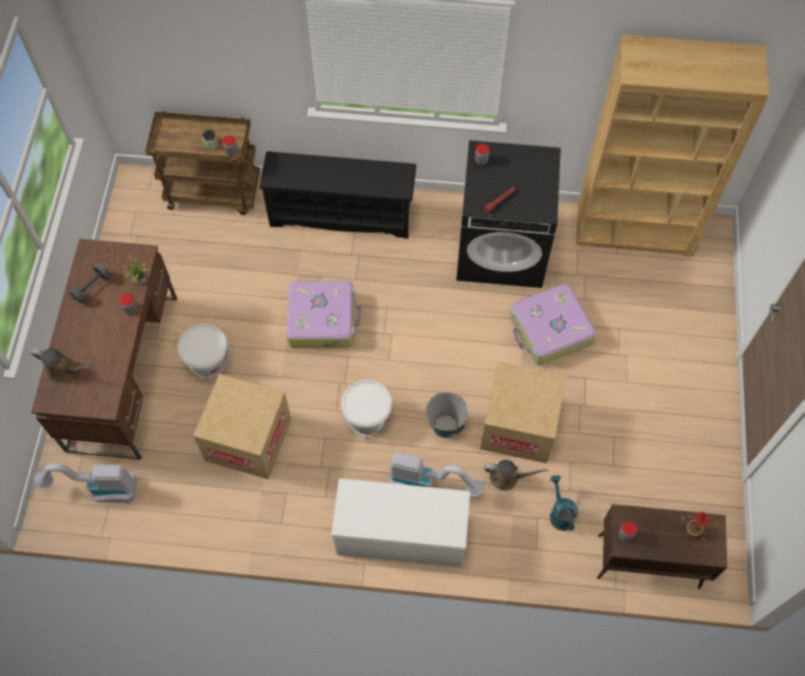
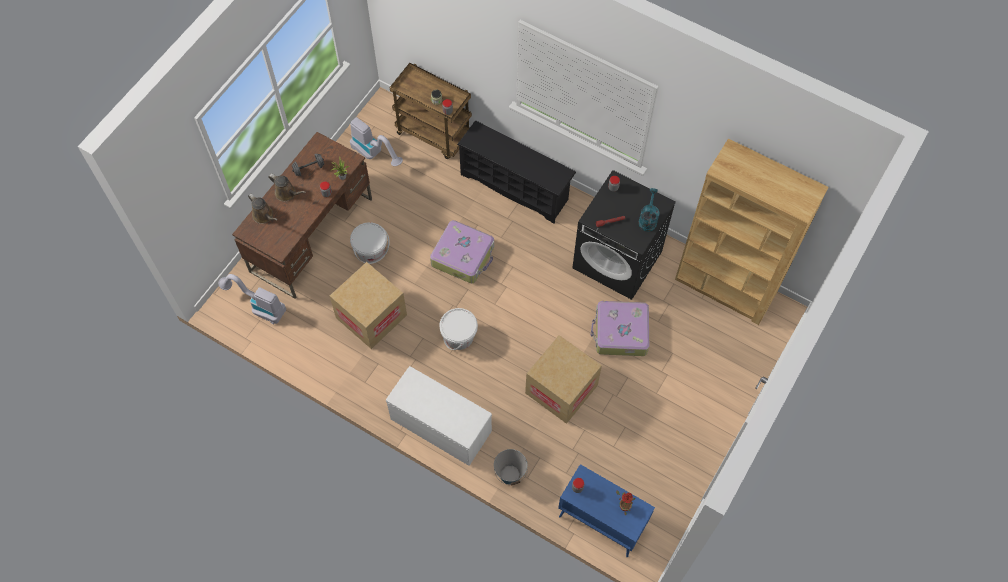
camera: 25 degrees right, 0 degrees up
vacuum cleaner [388,452,484,497] -> vacuum cleaner moved to [350,117,403,166]
bucket [426,392,468,438] -> bucket moved to [494,449,528,485]
brown watering can [484,460,548,491] -> brown watering can moved to [268,174,306,202]
turquoise watering can [550,475,578,531] -> turquoise watering can moved to [638,188,660,232]
brown cabinet [597,504,727,589] -> blue cabinet [558,464,655,557]

